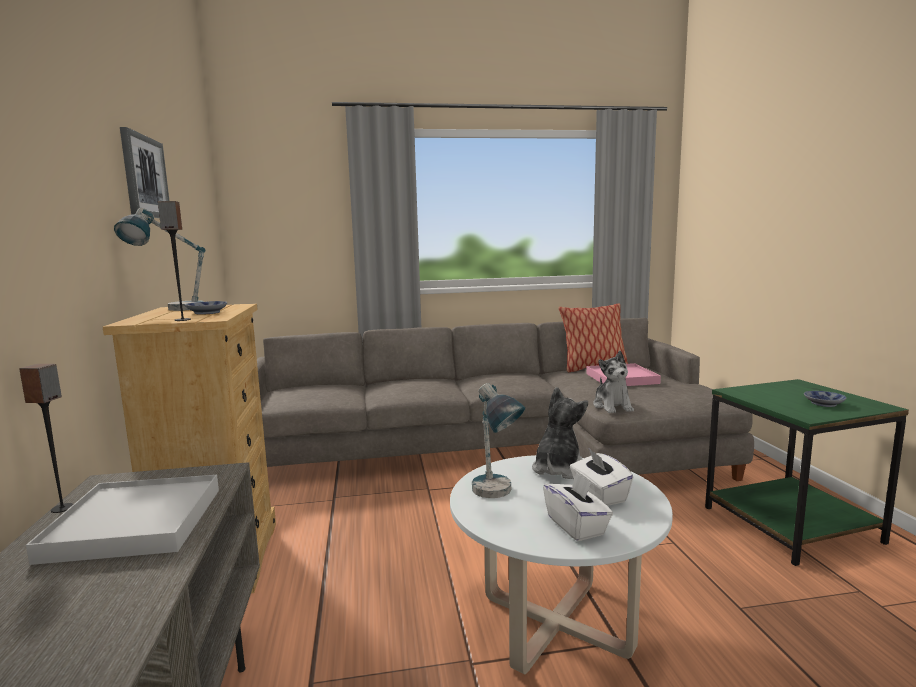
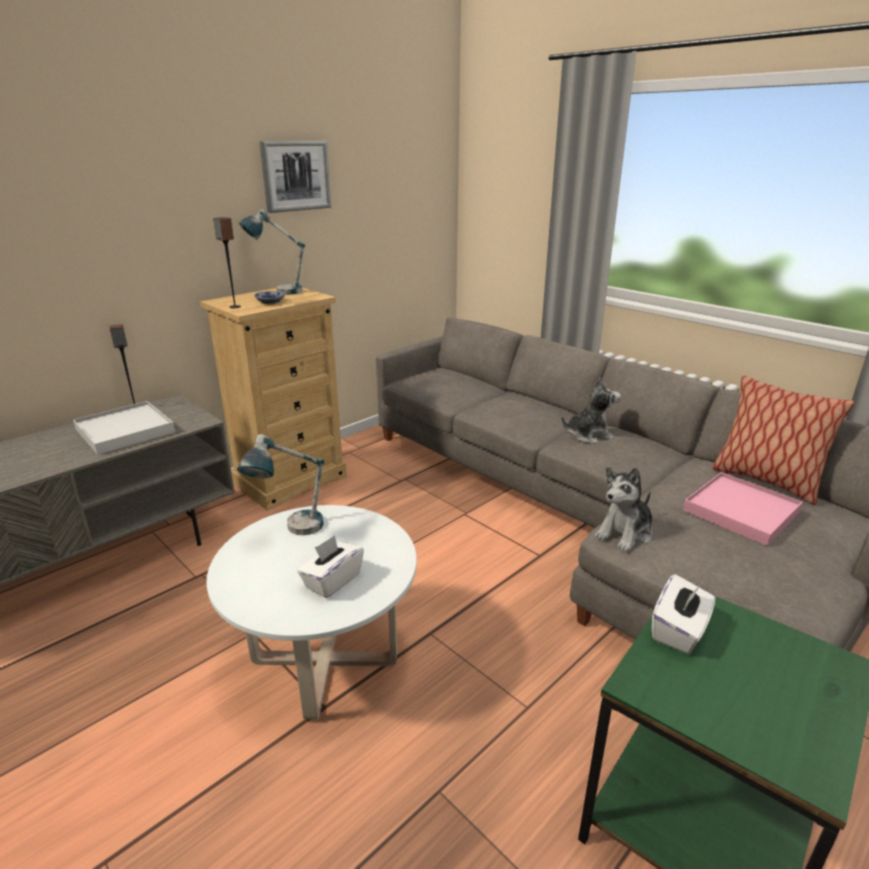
camera: 55 degrees right, 15 degrees up
plush toy [532,387,588,479] -> plush toy moved to [561,378,621,443]
white tissue box [543,472,613,541] -> white tissue box moved to [652,574,715,654]
bowl [804,391,847,407] -> none

